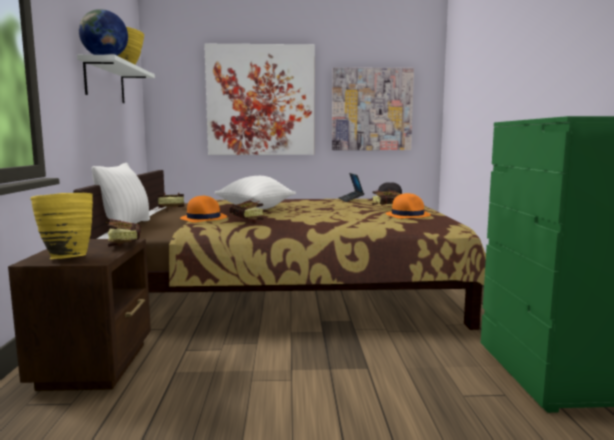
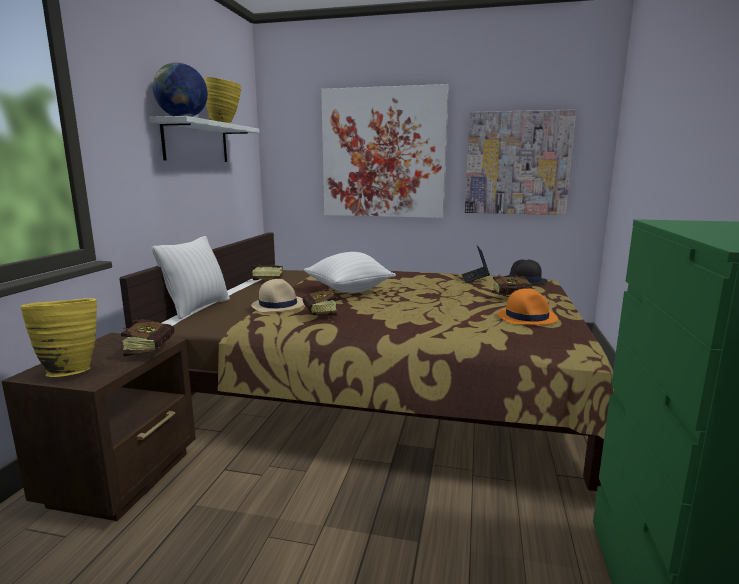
camera: 15 degrees right, 5 degrees up
orange hat [180,196,227,223] -> beige hat [251,279,304,312]

